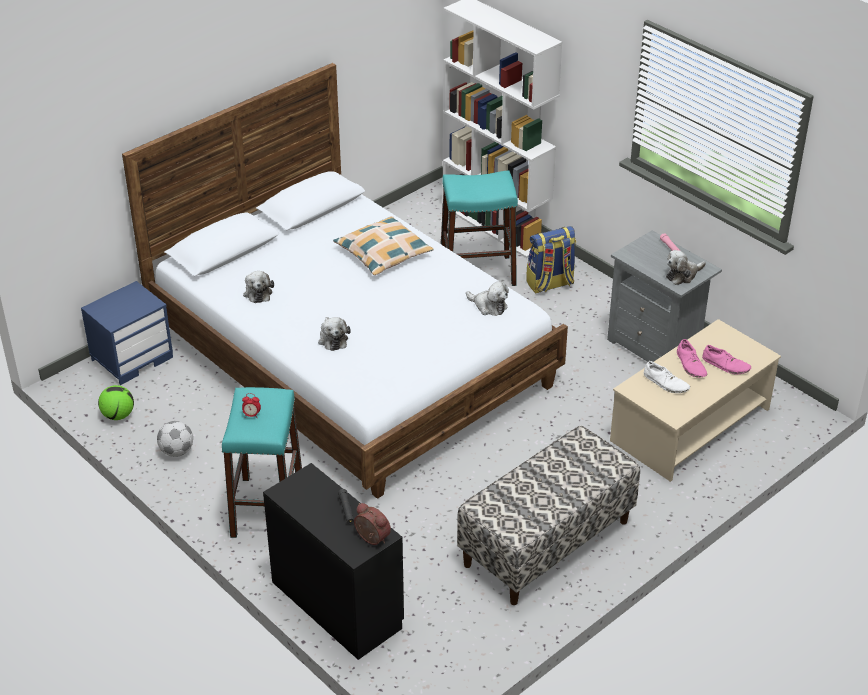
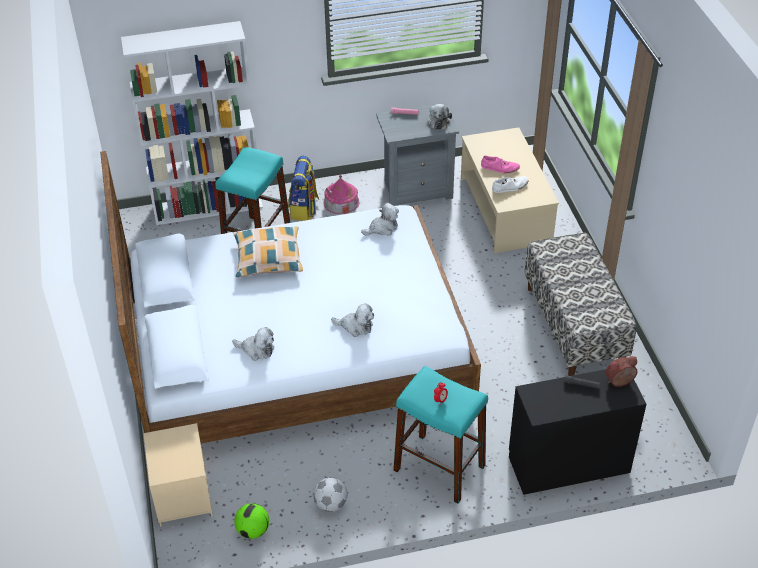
camera: 60 degrees left, 5 degrees up
blue nightstand [81,281,173,385] -> beige nightstand [144,423,213,527]
pink shoe [702,345,751,374] -> none
none -> toy house [324,174,360,214]

